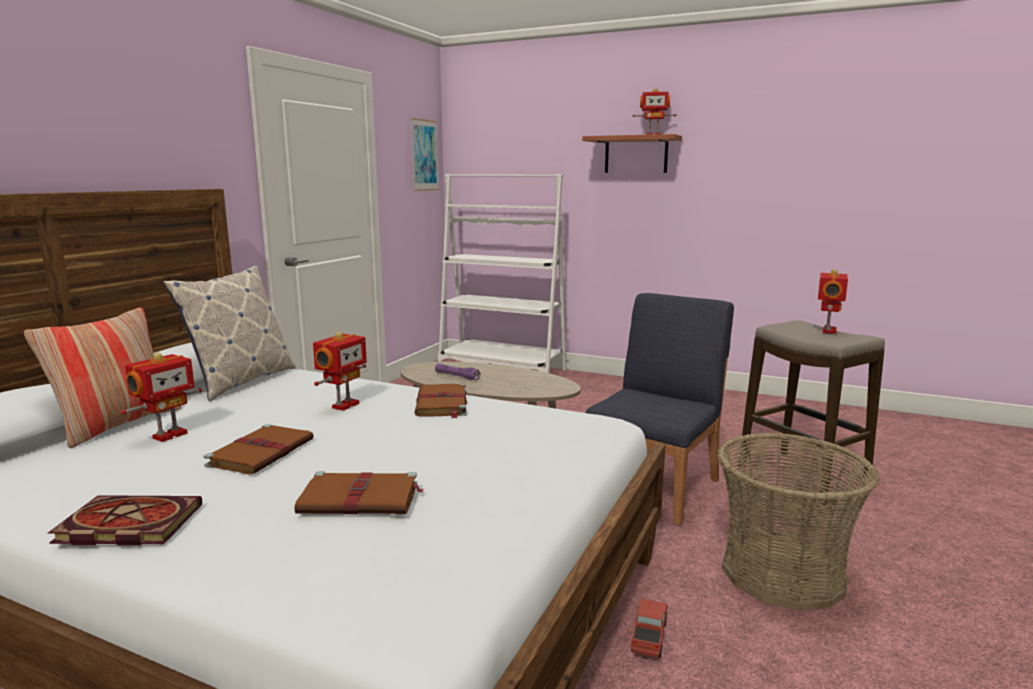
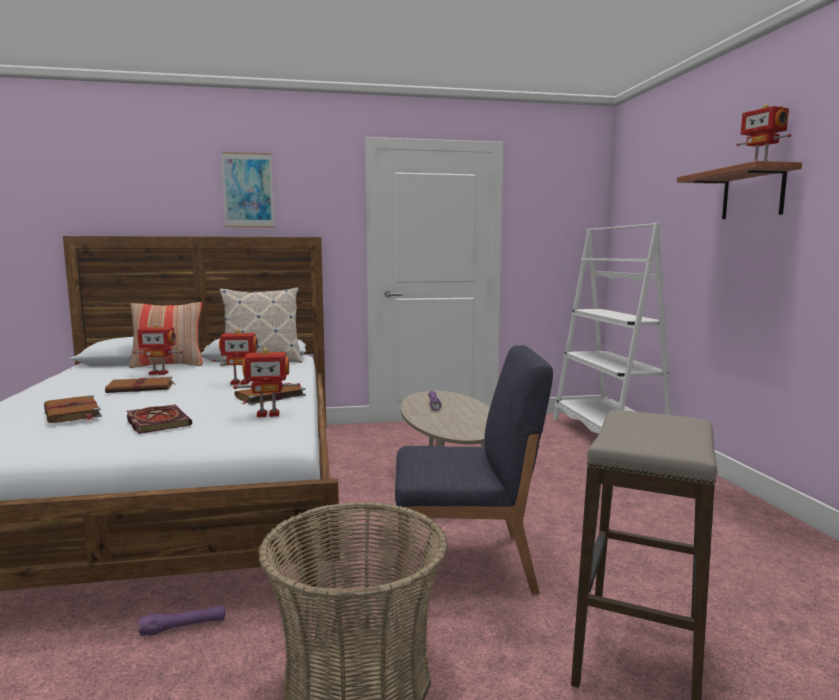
camera: 55 degrees right, 5 degrees down
book [48,495,202,546] -> book moved to [127,405,192,434]
picture [411,118,439,191] -> picture moved to [221,152,274,228]
toy truck [631,599,670,658] -> purple flashlight [138,605,225,636]
toy robot [818,269,848,334] -> toy robot moved to [233,348,300,417]

